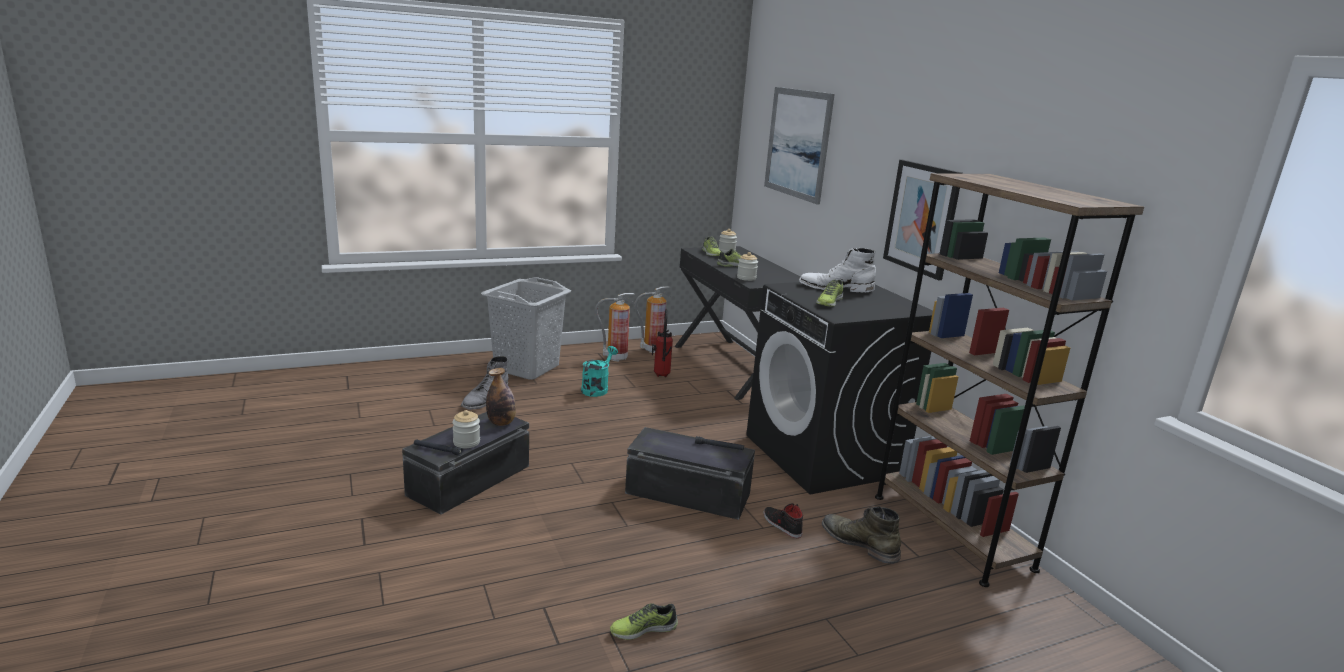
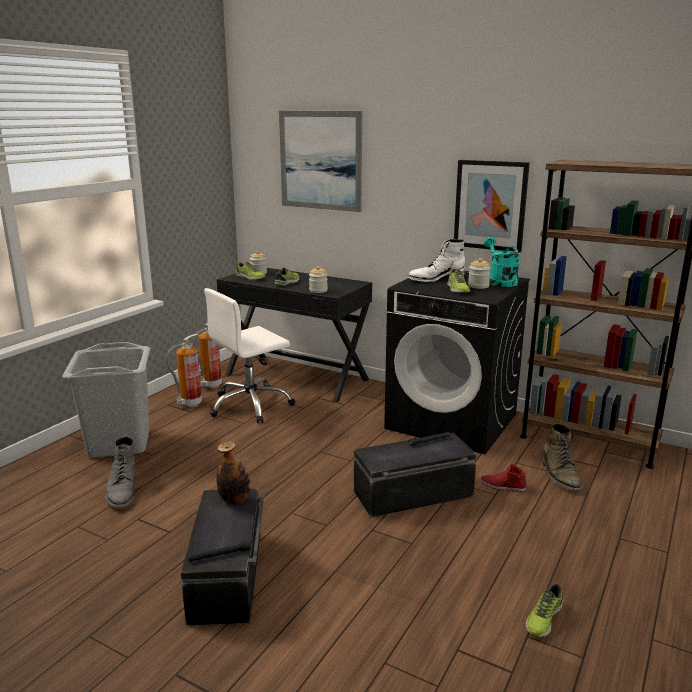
camera: 35 degrees left, 0 degrees up
jar [452,410,480,448] -> jar moved to [468,258,491,289]
turquoise watering can [581,346,618,397] -> turquoise watering can moved to [484,237,520,287]
fire extinguisher [652,309,673,377] -> white office chair [204,288,295,423]
black shoe [763,503,803,538] -> red shoe [481,463,526,492]
green boot [822,506,901,564] -> green boot turned 105 degrees counterclockwise [541,423,581,491]

